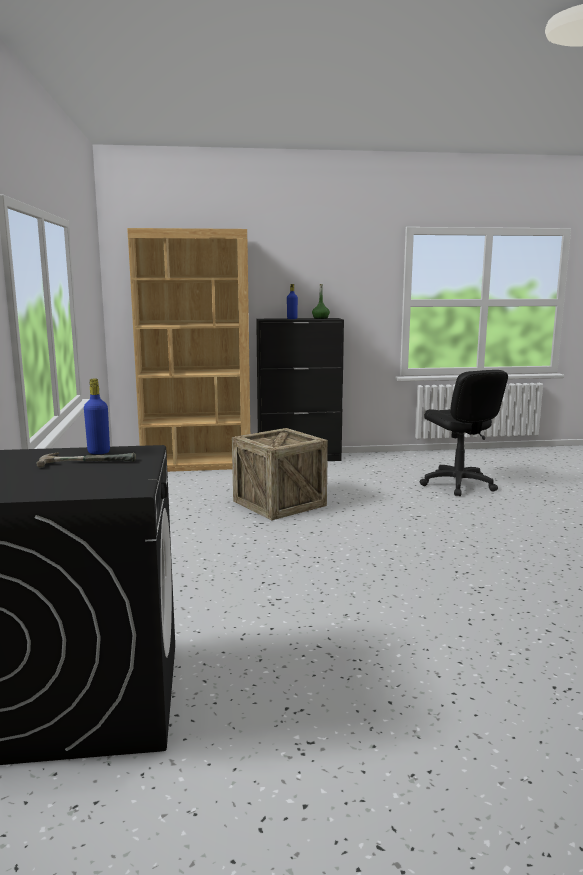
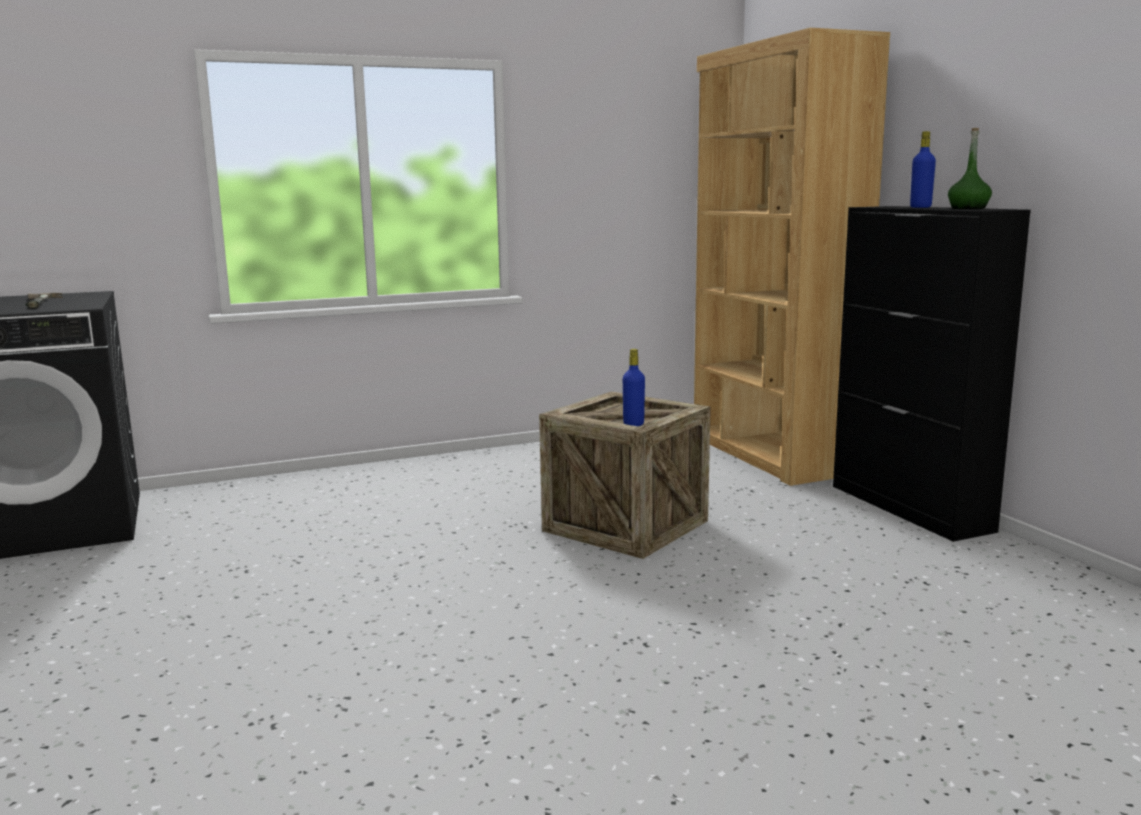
camera: 75 degrees right, 0 degrees up
blue bottle [84,379,110,454] -> blue bottle moved to [623,349,645,426]
black office chair [420,370,508,496] -> none

